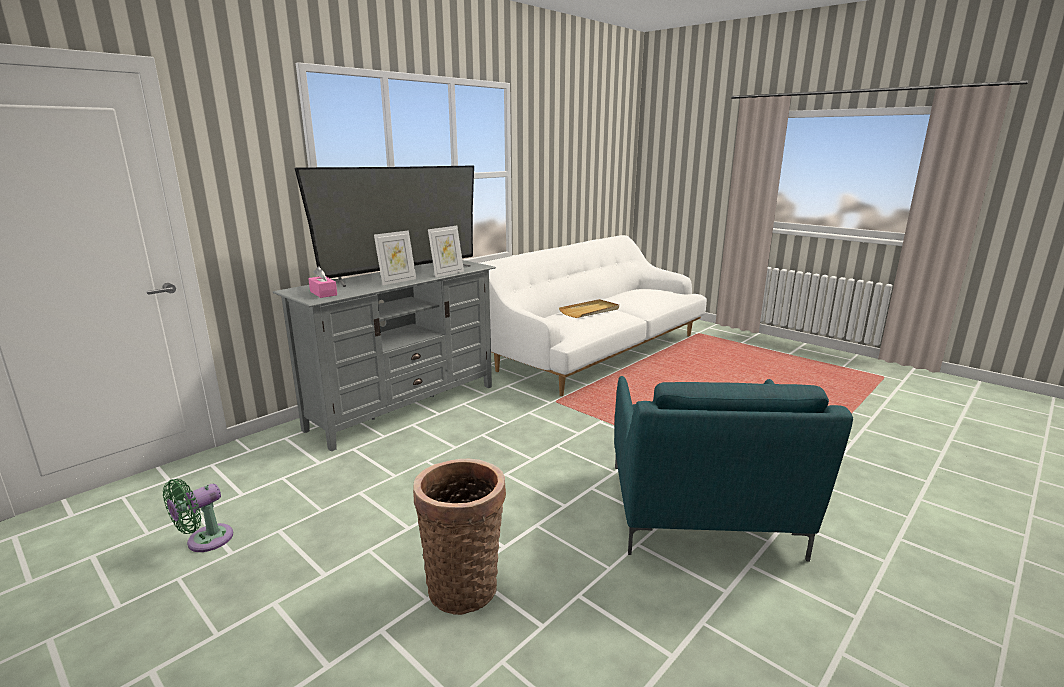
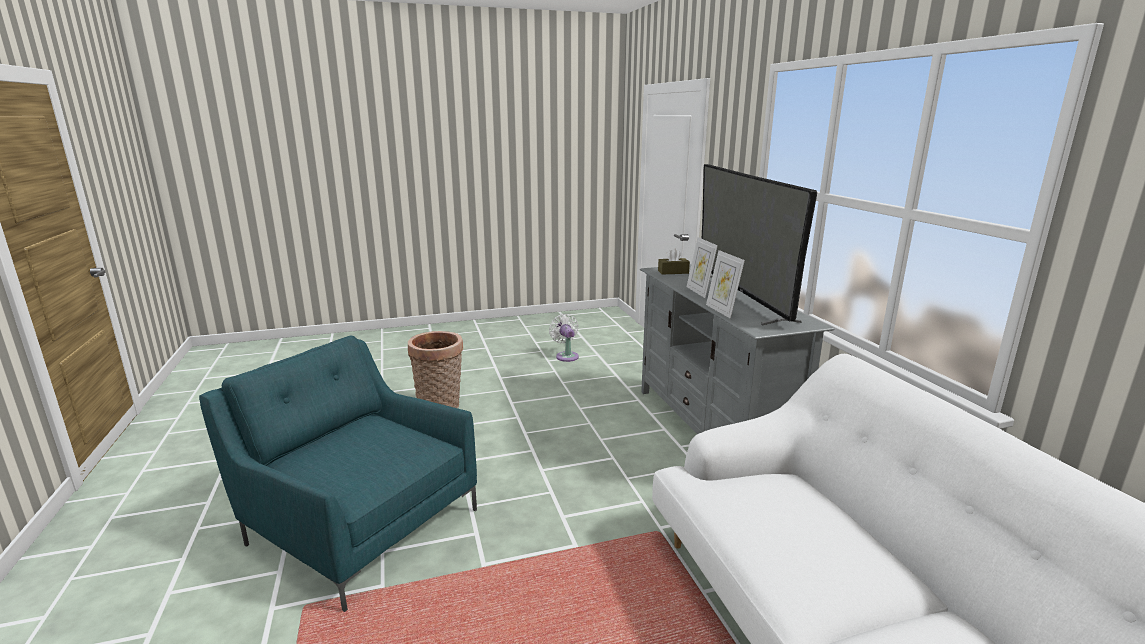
camera: 120 degrees right, 0 degrees up
green fan [163,479,233,552] -> white fan [549,314,579,362]
pink tissue box [308,266,337,298] -> brown tissue box [658,248,690,275]
beige tray [559,299,619,318] -> none

